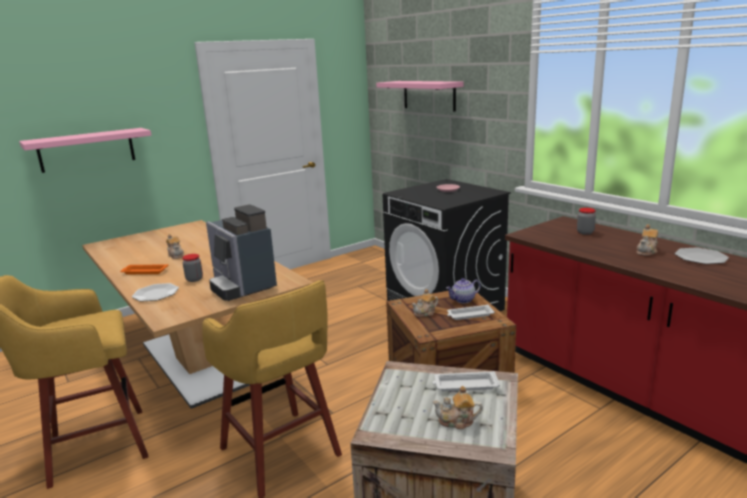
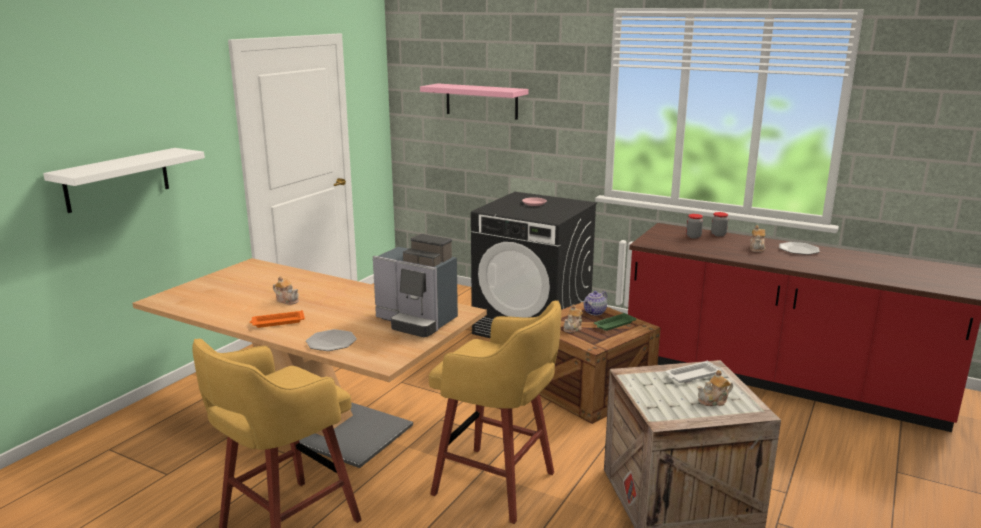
camera: 25 degrees left, 0 degrees up
pink shelf [19,128,152,173] -> white shelf [43,148,205,213]
jar [182,254,203,282] -> jar moved to [711,212,728,237]
white tray [447,304,495,320] -> green tray [594,313,636,331]

